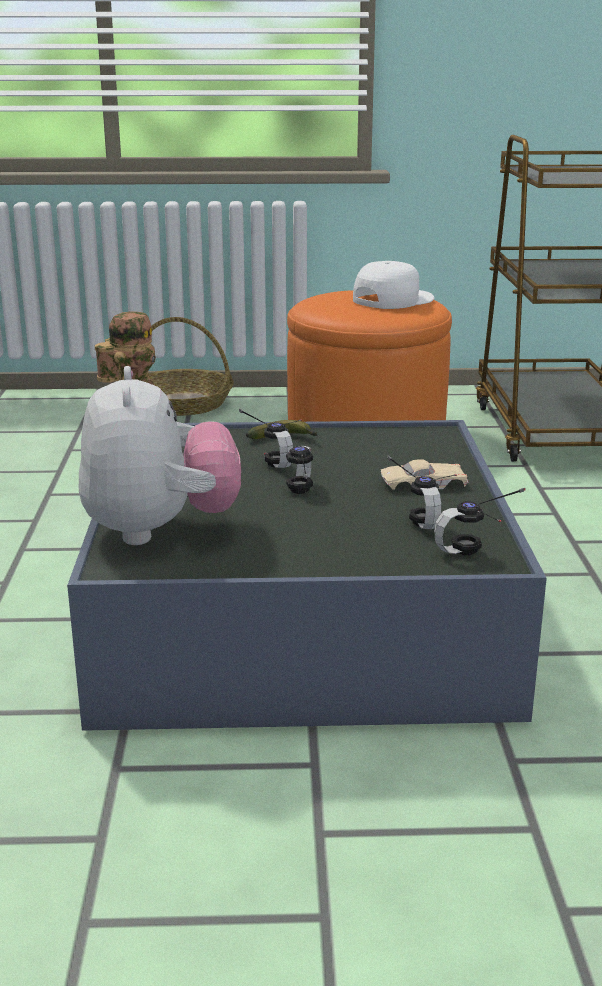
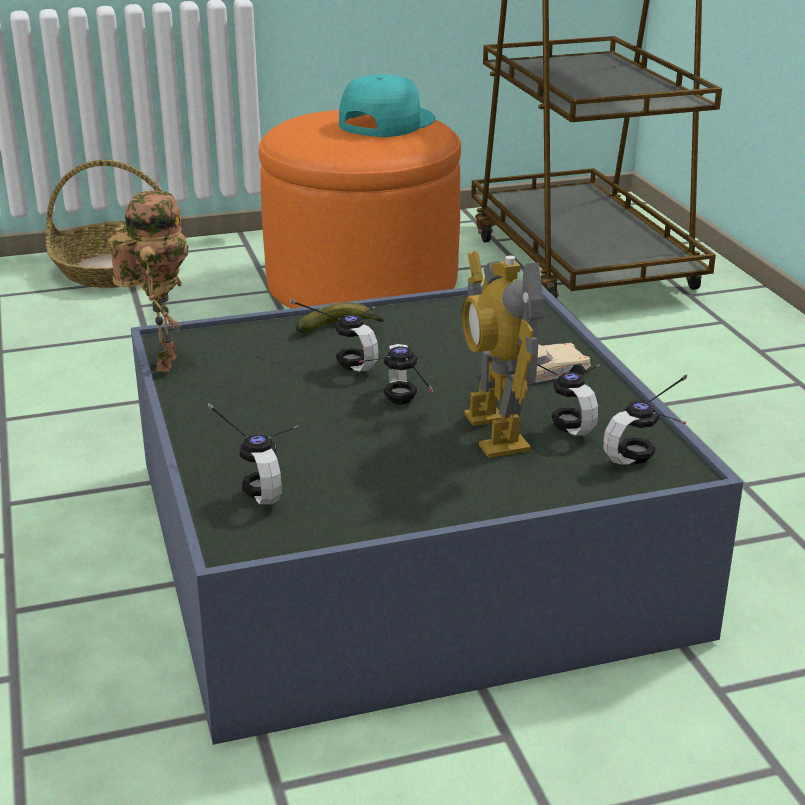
camera: 15 degrees left, 5 degrees up
plush toy [79,366,241,545] -> headphones [208,403,299,505]
white cap [353,261,434,309] -> turquoise cap [339,74,435,137]
none -> toy robot [462,251,544,458]

